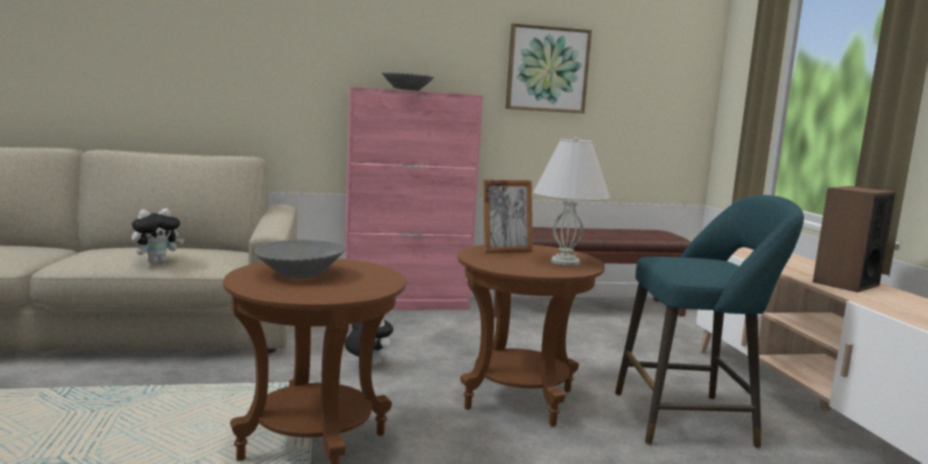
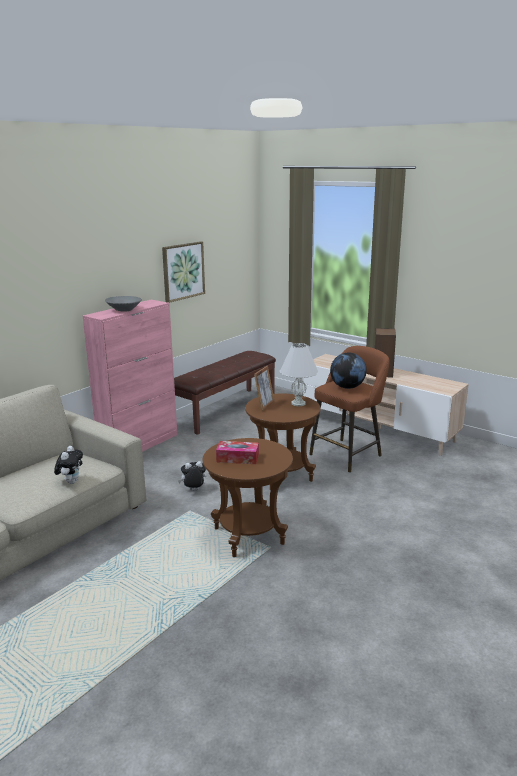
camera: 40 degrees left, 10 degrees up
grey bowl [254,240,346,278] -> tissue box [216,441,259,464]
turquoise stool [615,195,804,449] -> brown stool [309,346,389,473]
none -> globe [330,352,367,389]

